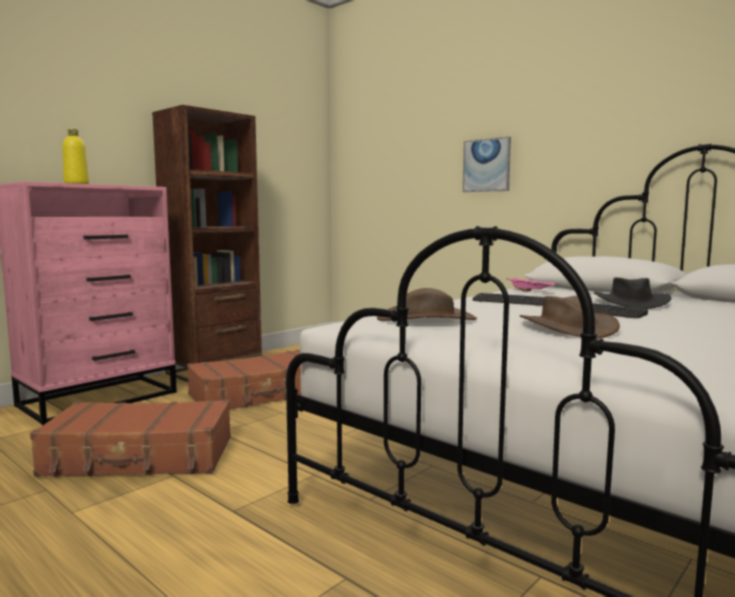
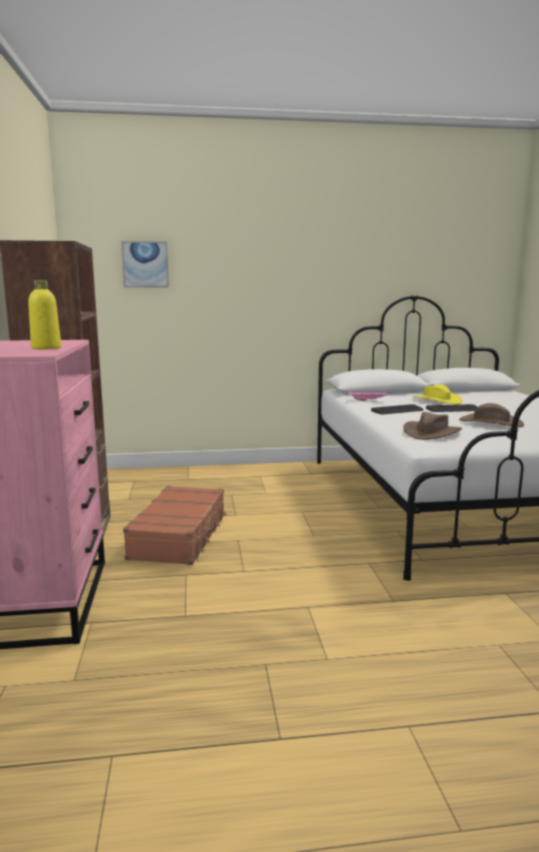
camera: 50 degrees left, 5 degrees up
brown suitcase [30,400,231,477] -> none
picture [463,137,511,192] -> picture moved to [121,241,169,287]
black hat [594,277,672,309] -> yellow hat [412,384,463,404]

